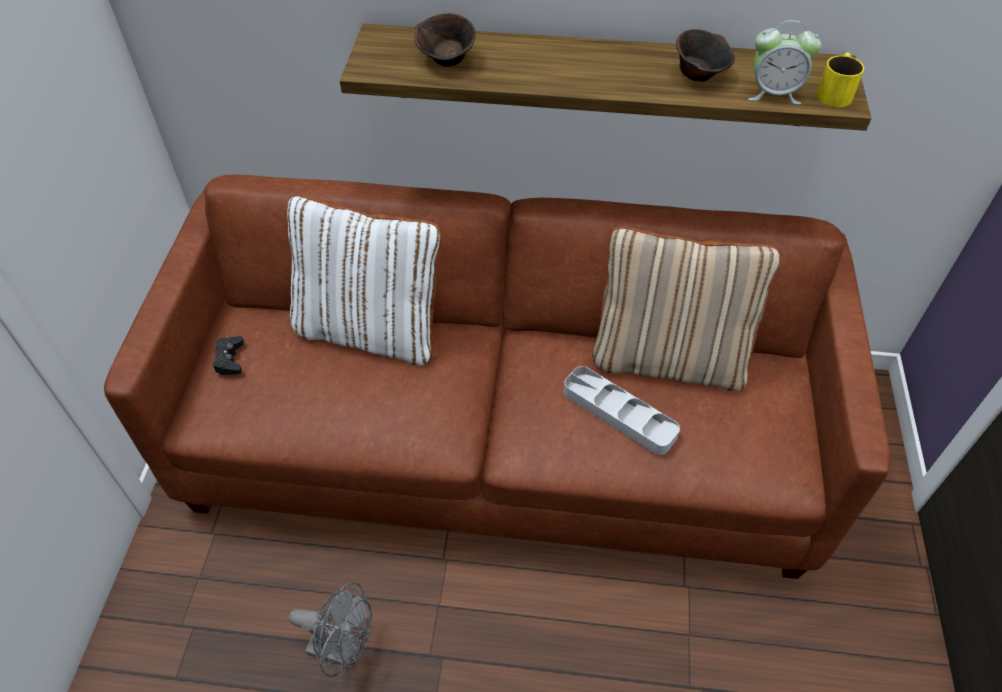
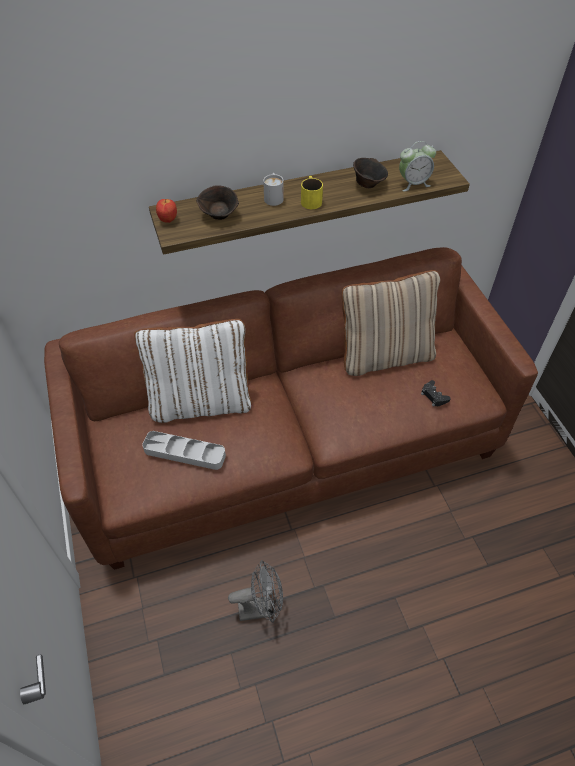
camera: 25 degrees left, 0 degrees up
black game controller [213,336,244,375] -> black game controller moved to [421,380,451,407]
grey tray [564,366,680,455] -> grey tray moved to [142,431,226,470]
yellow mug [816,53,864,107] -> yellow mug moved to [301,176,323,209]
none -> apple [156,199,177,223]
none -> white mug [263,173,284,206]

